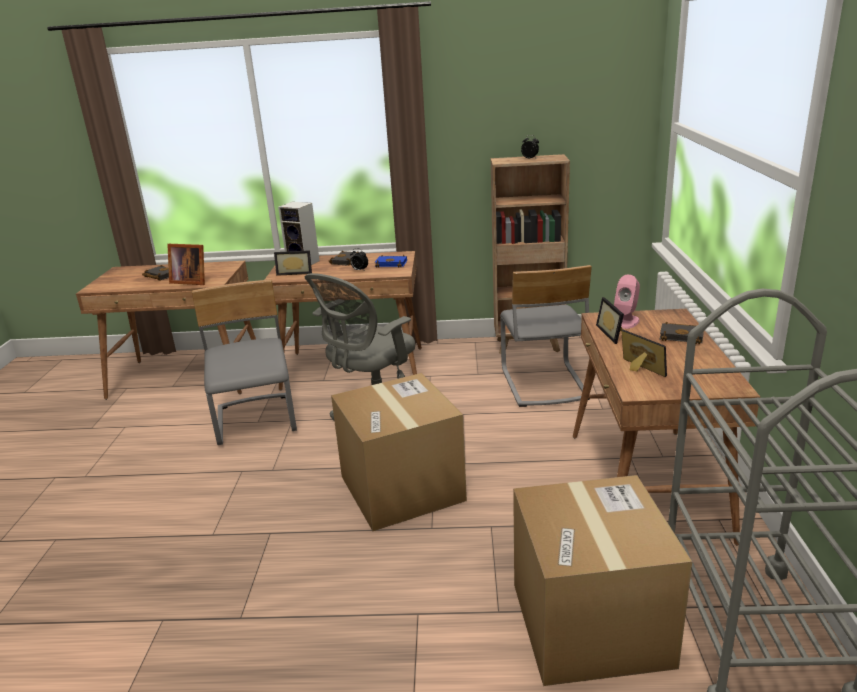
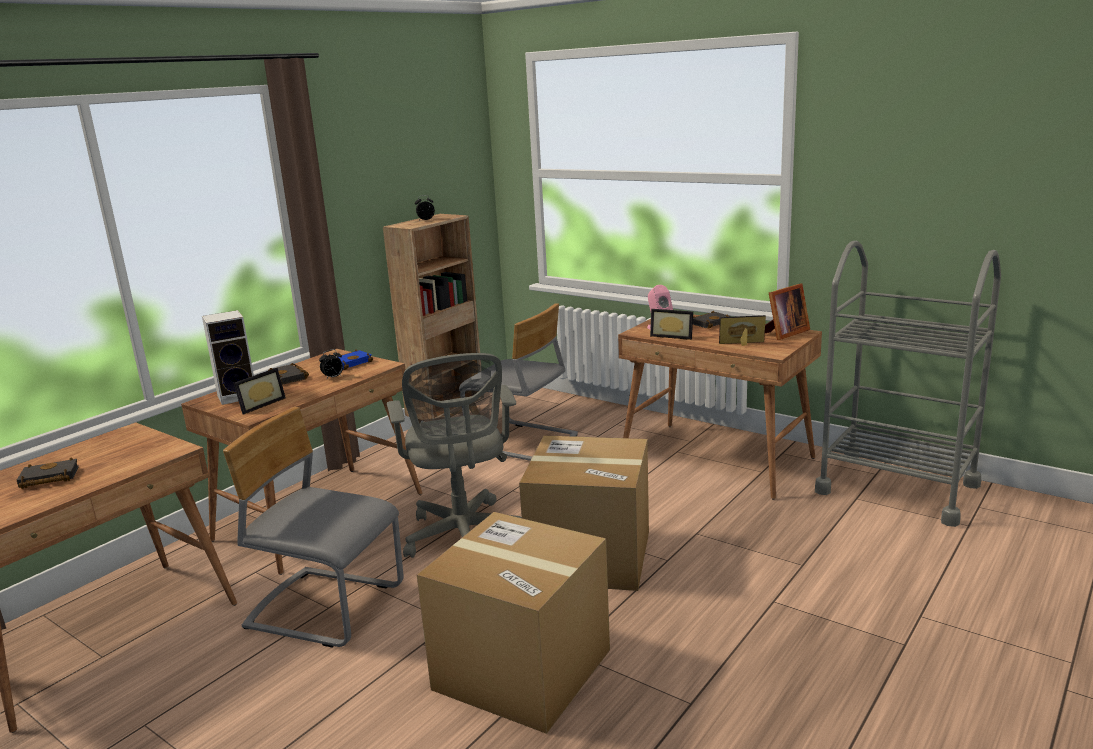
camera: 55 degrees left, 5 degrees down
picture frame [167,244,205,285] -> picture frame moved to [765,283,810,340]
cardboard box [513,475,692,686] -> cardboard box moved to [417,512,610,734]

